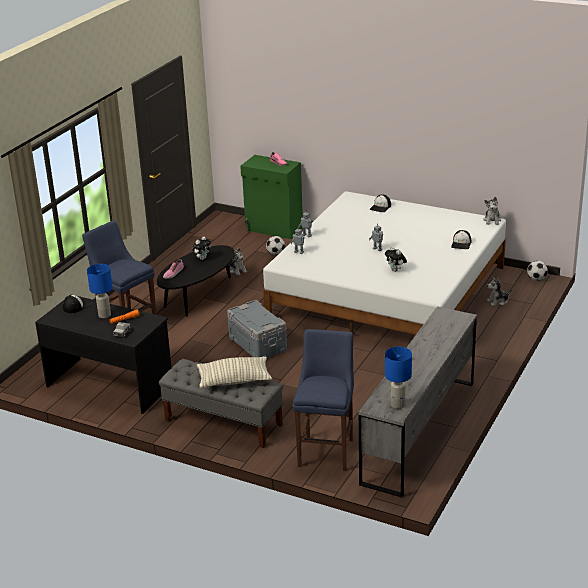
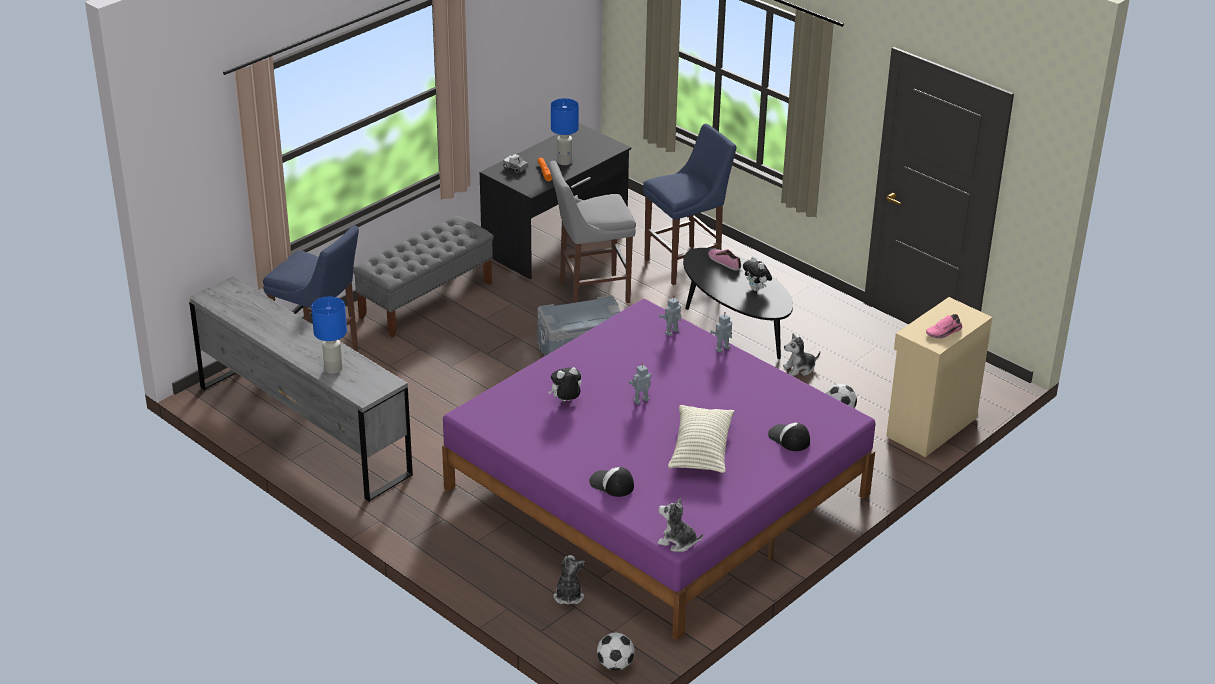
camera: 105 degrees right, 5 degrees up
cap [63,295,92,313] -> none
pillow [197,357,272,388] -> pillow moved to [668,405,734,473]
green cabinet [240,155,303,239] -> beige cabinet [886,297,992,457]
white bed [263,191,506,335] -> purple bed [442,299,876,640]
blue table lamp [385,347,412,409] -> blue table lamp moved to [311,297,347,374]
none -> grey stool [549,161,636,303]

